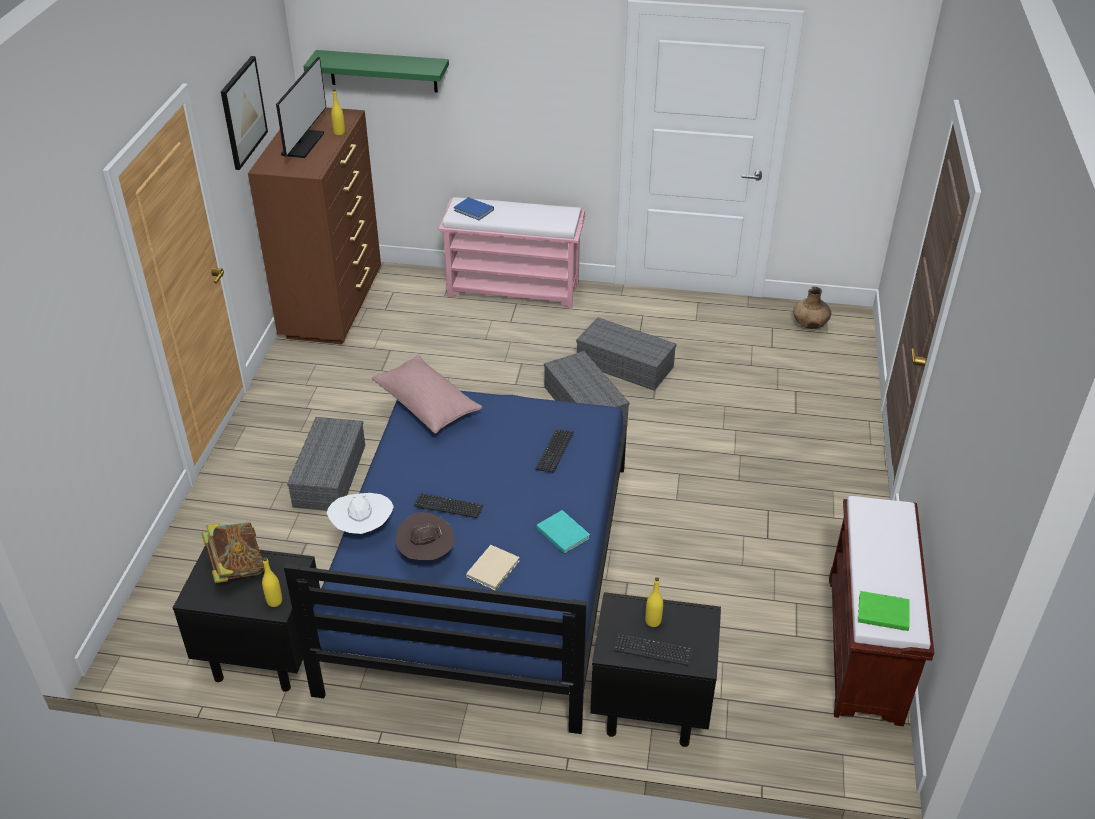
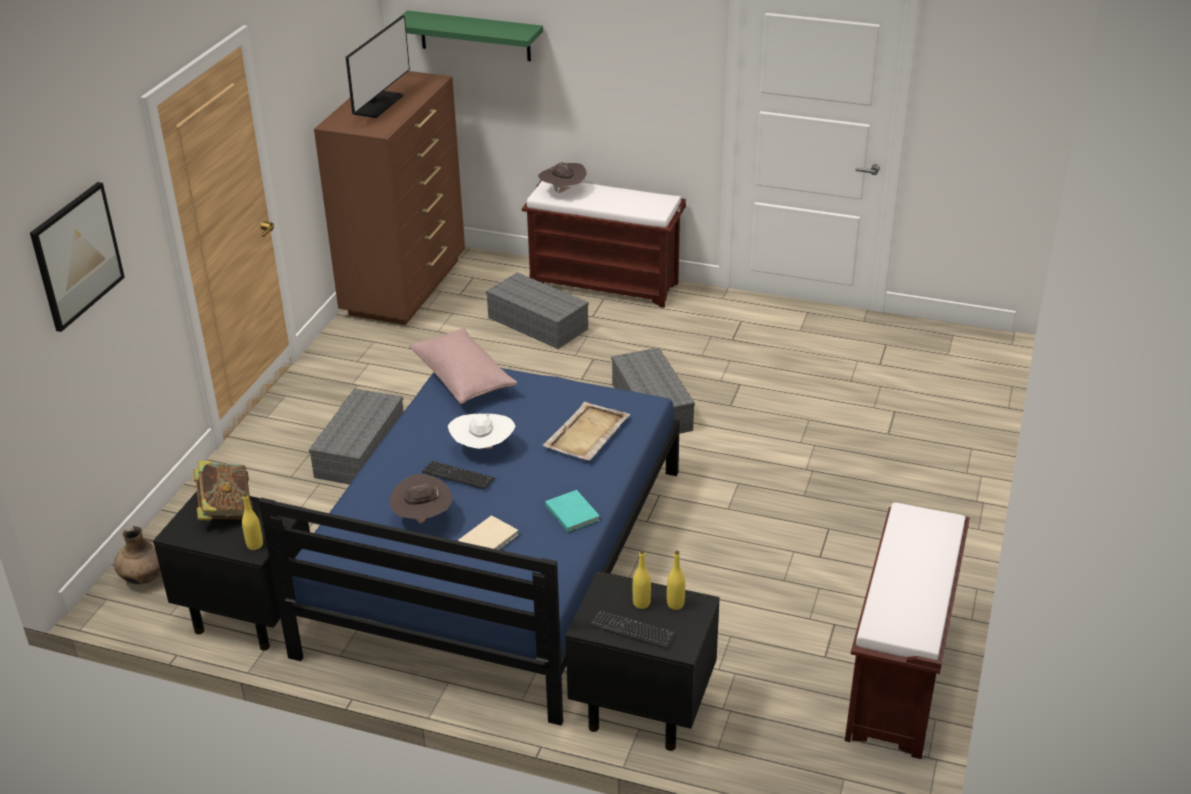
camera: 10 degrees right, 5 degrees down
picture [221,56,268,170] -> picture moved to [30,182,125,332]
white hat [327,493,394,534] -> white hat moved to [448,414,516,449]
yellow bottle [331,90,345,135] -> yellow bottle moved to [667,551,685,610]
pink bench [439,197,585,308] -> brown bench [522,180,686,308]
blue book [454,197,494,220] -> brown hat [538,162,587,193]
keyboard [535,429,574,473] -> beige tray [542,402,630,461]
grey storage box [576,317,677,391] -> grey storage box moved to [486,272,589,349]
brown vase [793,287,831,329] -> brown vase moved to [114,526,161,584]
green book [858,591,910,631] -> none

